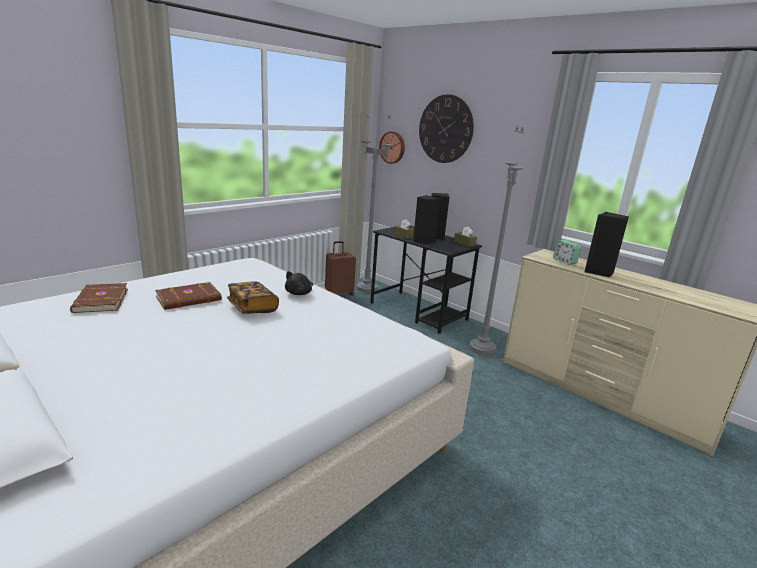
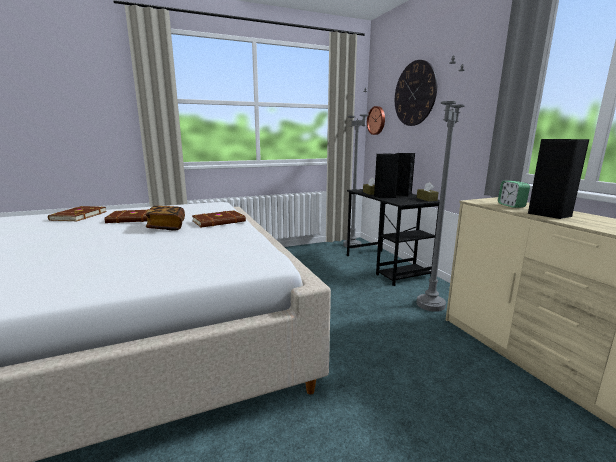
camera: 25 degrees right, 5 degrees down
black plush toy [285,271,313,295] -> brown book [192,210,246,228]
brown suitcase [325,241,356,296] -> none

